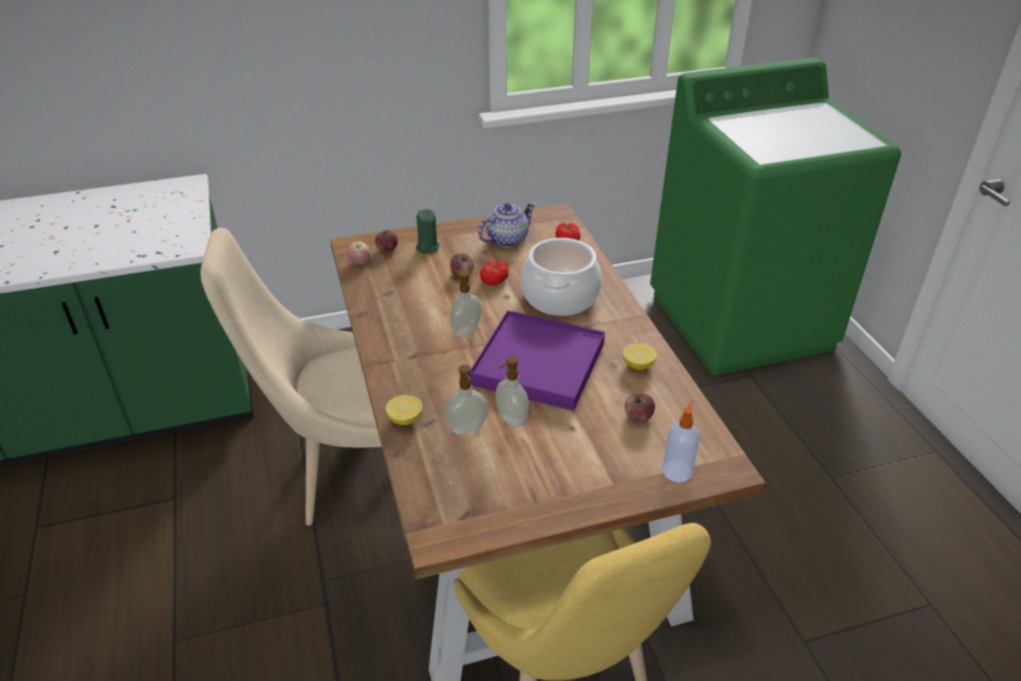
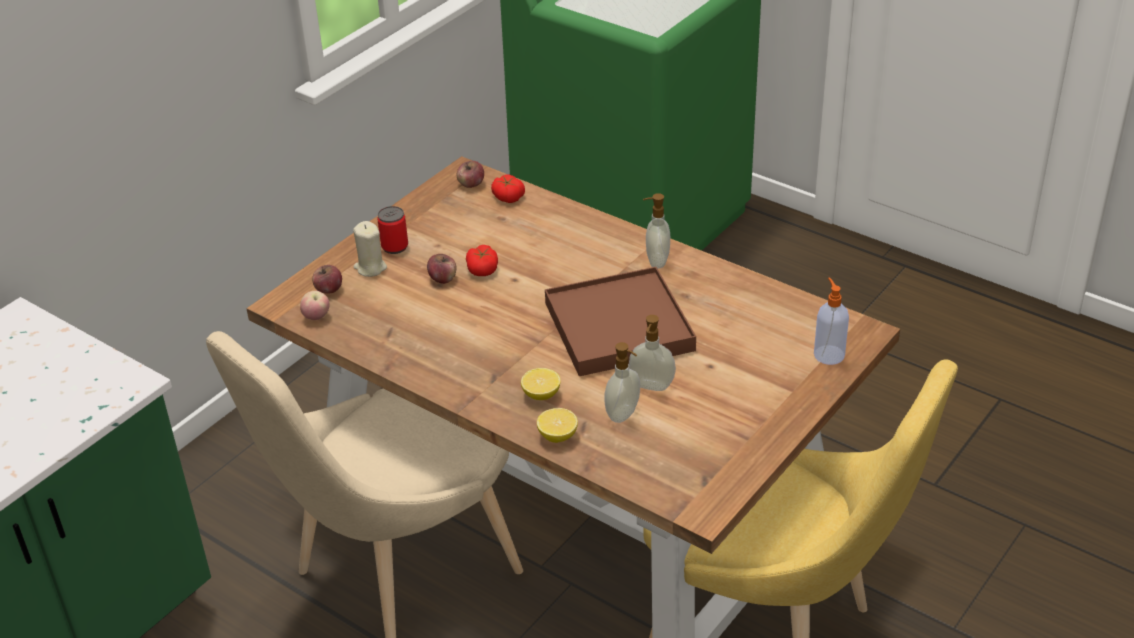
camera: 35 degrees left, 0 degrees up
green candle [416,209,439,254] -> beige candle [353,221,387,277]
soap dispenser [450,271,481,337] -> soap dispenser moved to [643,193,670,268]
purple tray [470,310,605,411] -> brown tray [545,267,696,376]
teapot [478,202,536,247] -> none
cooking pot [521,238,602,316] -> none
lemon [623,343,657,370] -> lemon moved to [521,368,561,400]
apple [625,393,655,422] -> apple moved to [457,161,484,188]
none -> can [377,206,408,254]

